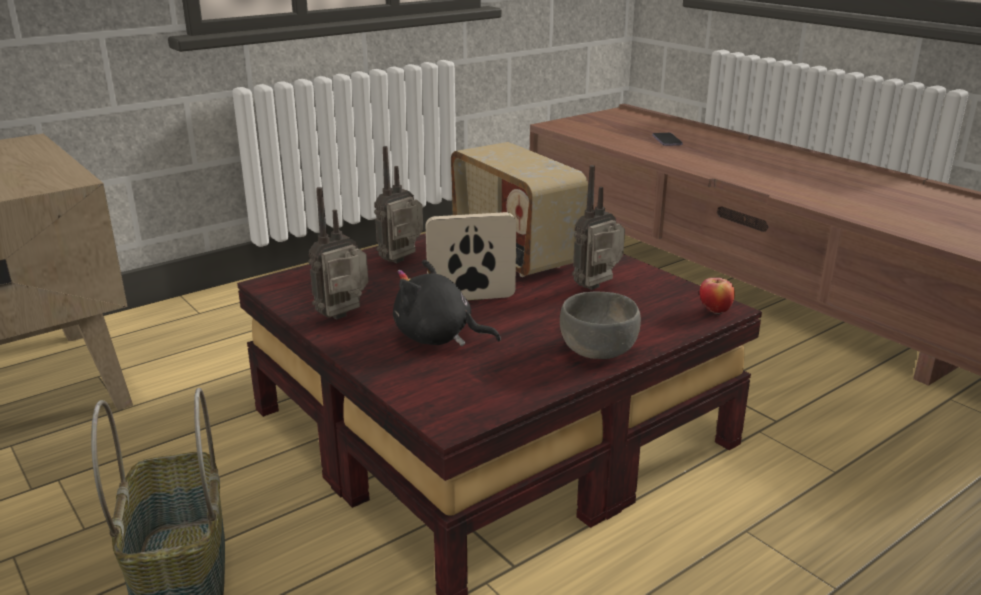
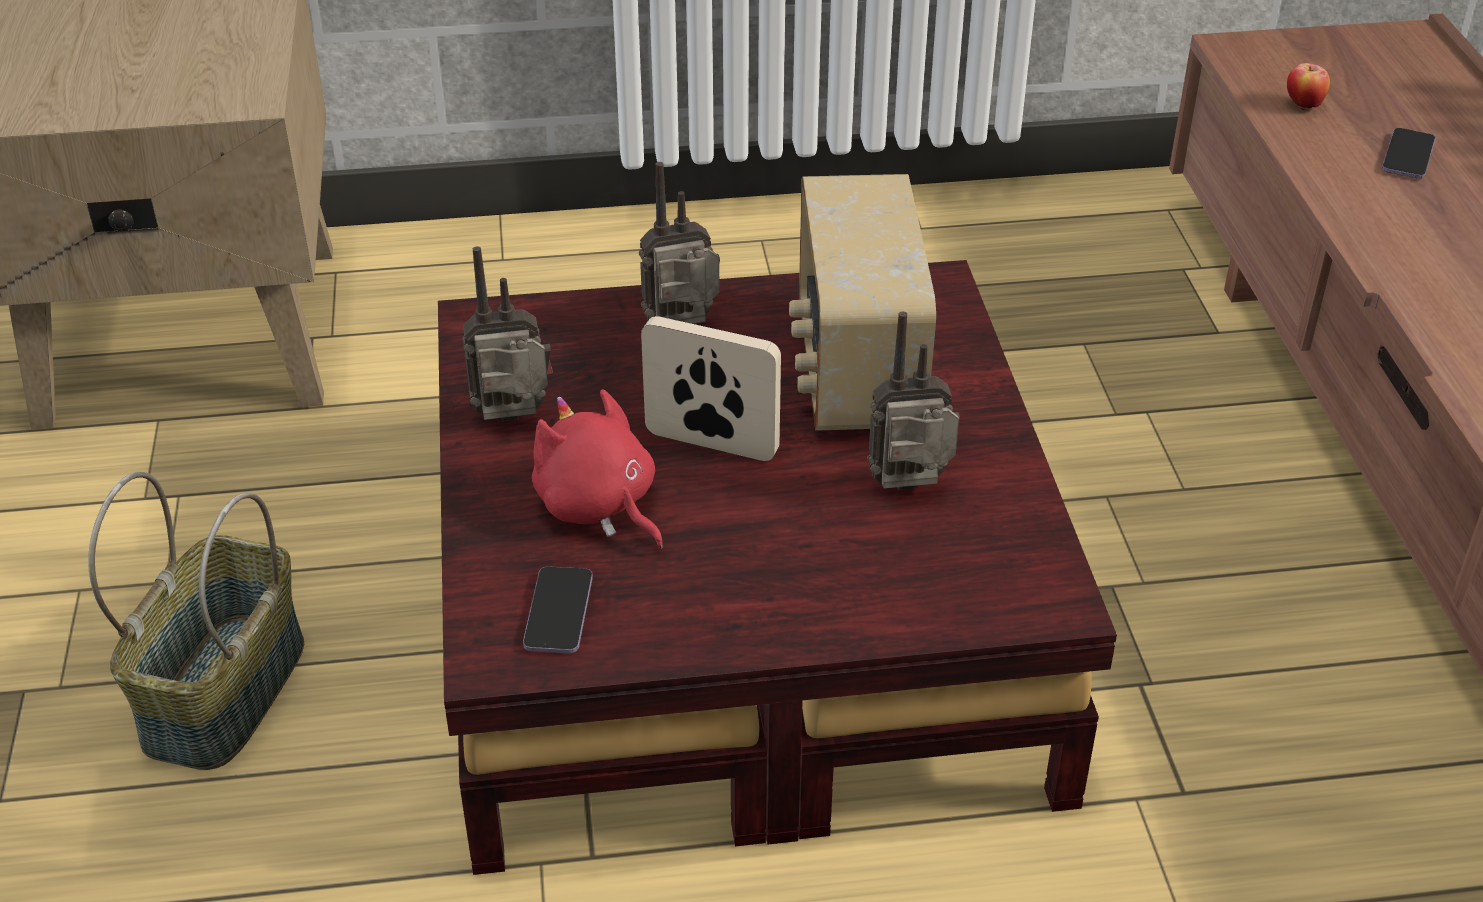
camera: 30 degrees right, 15 degrees up
black plush toy [393,260,501,346] -> red plush toy [532,389,663,549]
grey bowl [560,292,641,359] -> none
apple [700,278,735,315] -> apple moved to [1287,63,1330,110]
none -> phone [523,567,593,653]

